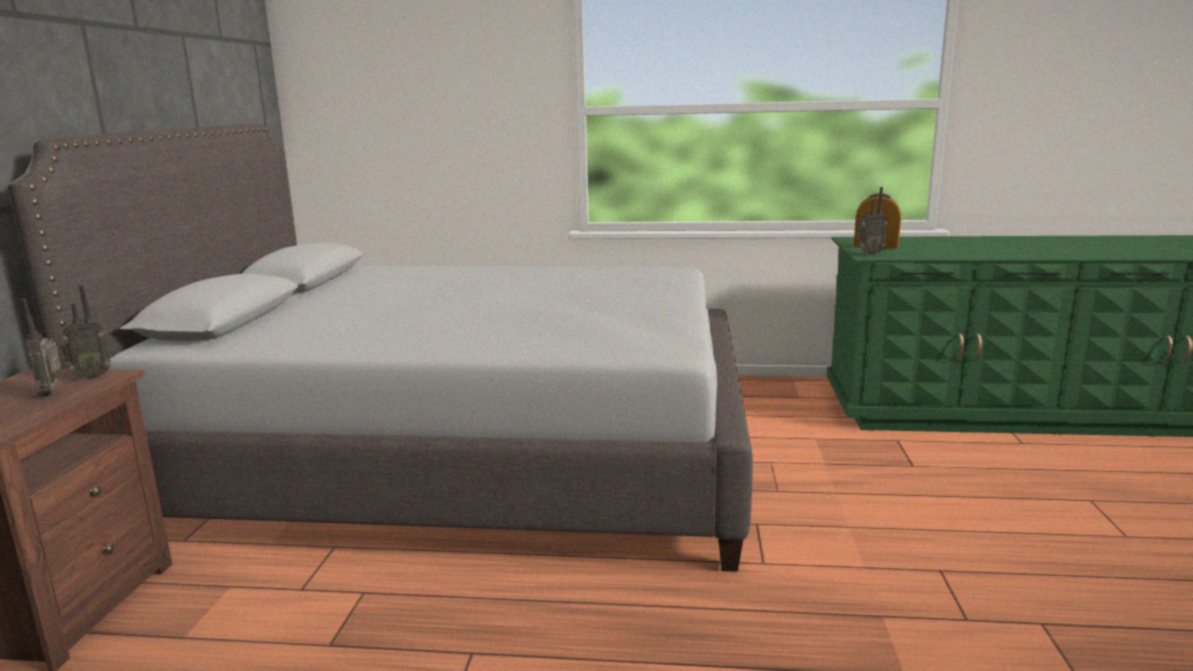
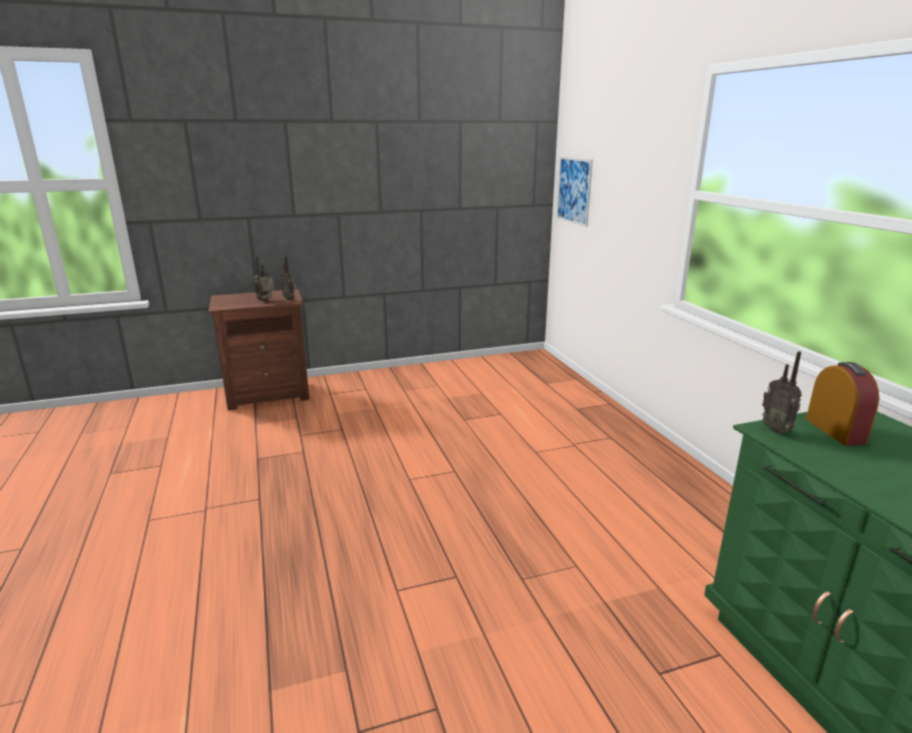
camera: 65 degrees right, 5 degrees up
grey bed [7,124,753,572] -> none
none -> picture [556,157,593,227]

